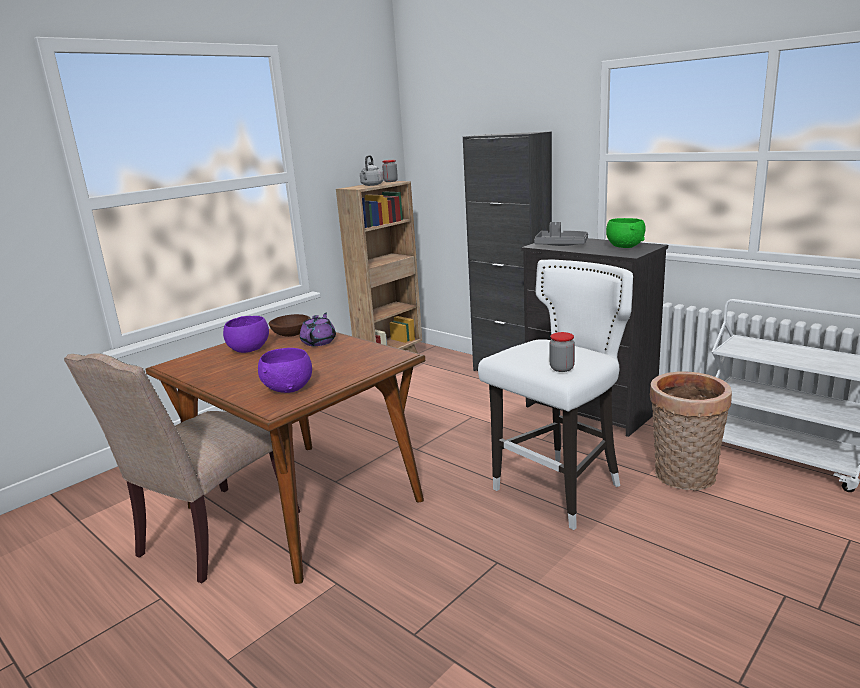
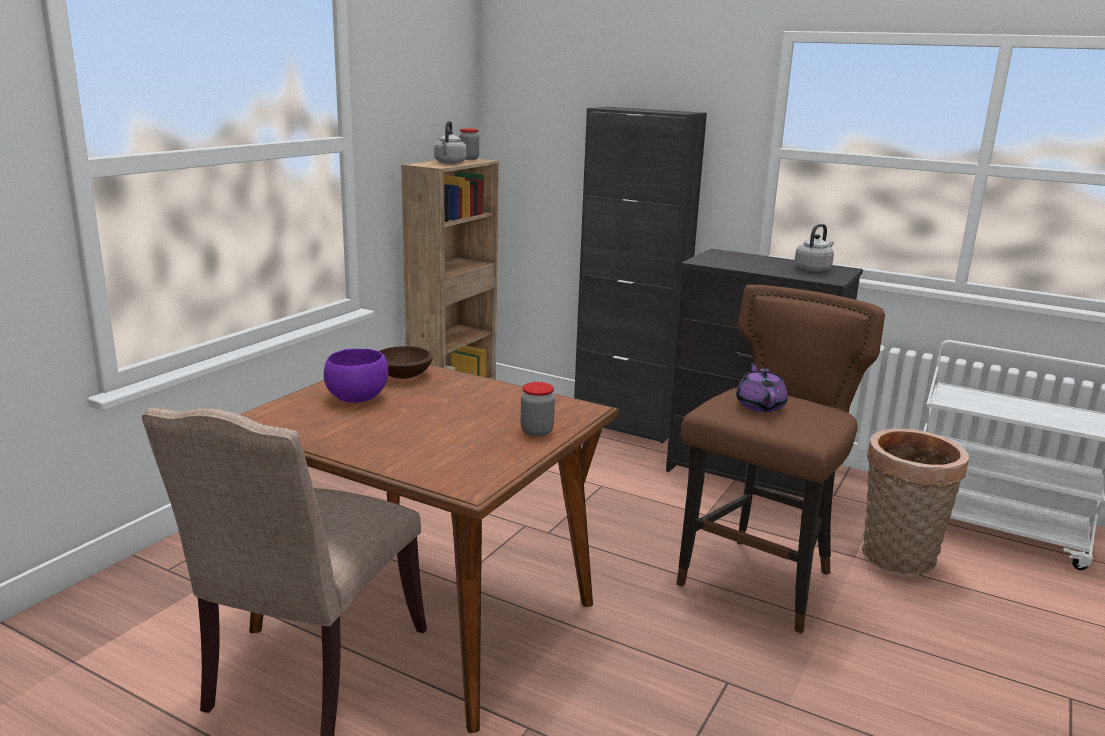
camera: 15 degrees left, 0 degrees up
purple bowl [258,348,312,393] -> none
purple teapot [300,312,336,346] -> purple teapot moved to [736,363,788,412]
white stool [478,260,633,530] -> brown stool [677,285,885,634]
grey tray [534,222,588,246] -> none
jar [549,332,575,372] -> jar moved to [521,382,555,437]
green bowl [606,218,646,248] -> grey kettle [794,224,834,272]

